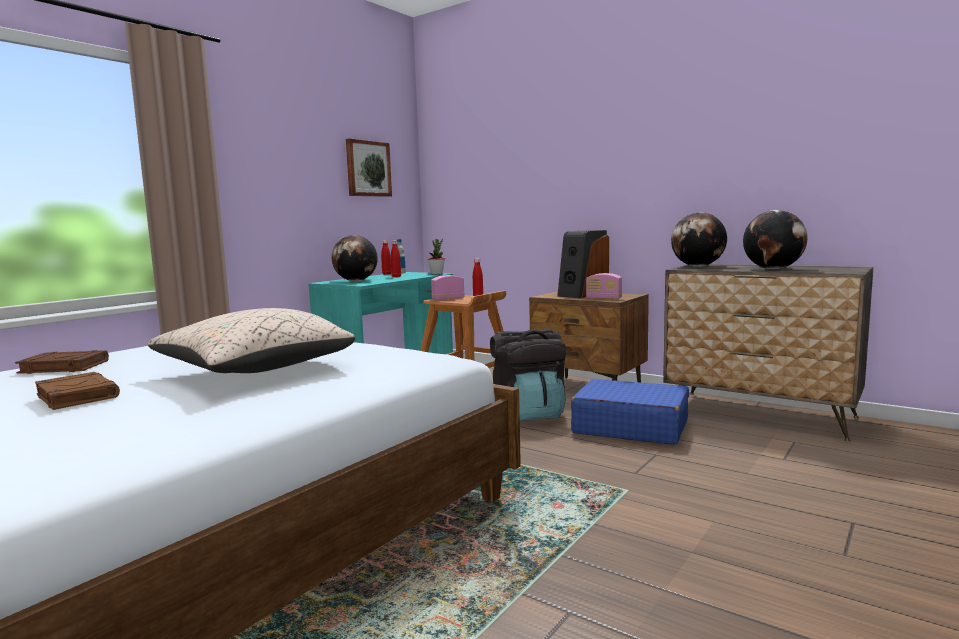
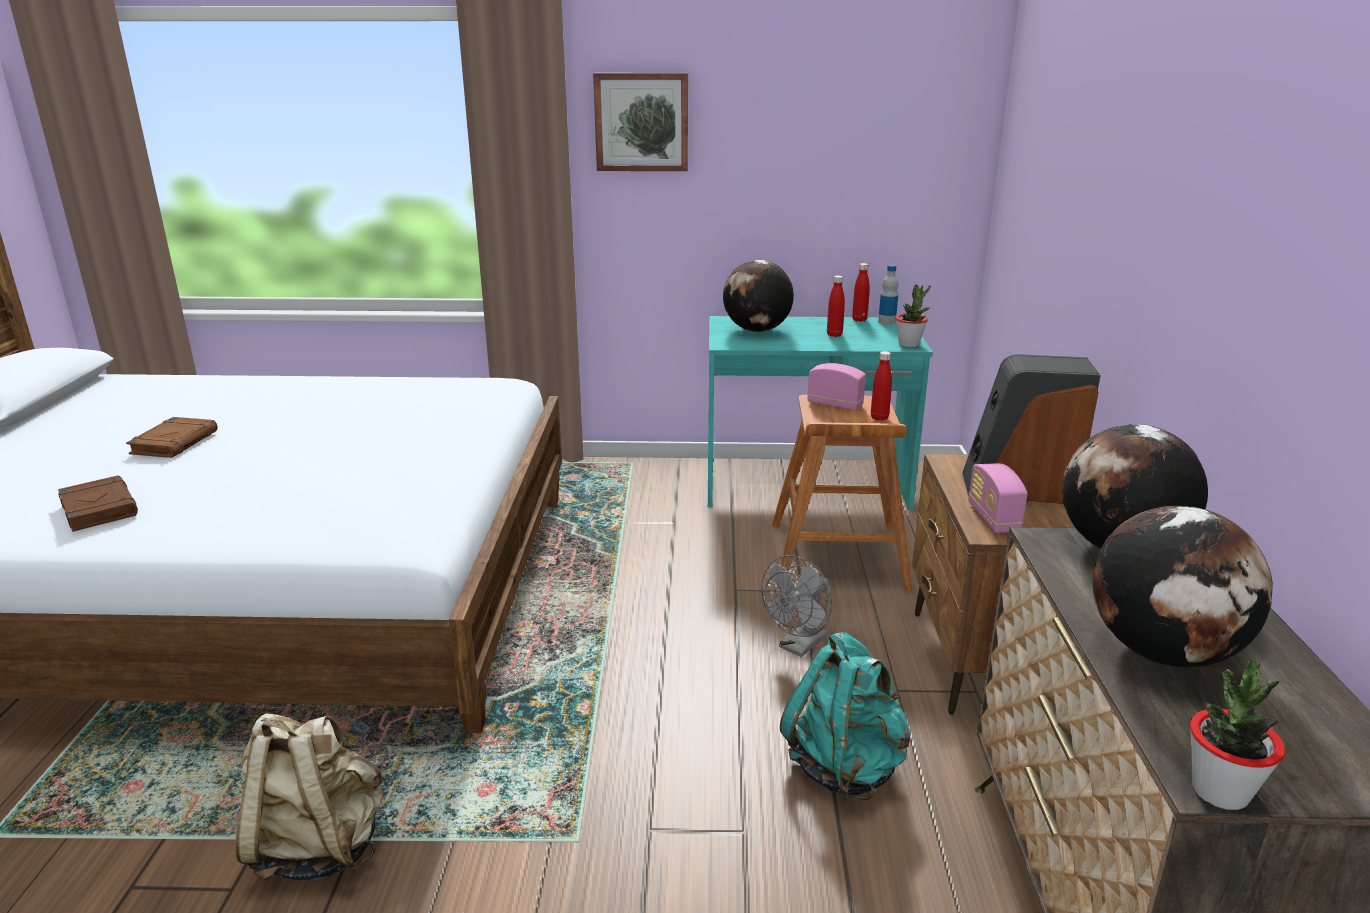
camera: 55 degrees right, 15 degrees up
brown book [15,350,109,374] -> brown book moved to [58,476,138,532]
beige pillow [148,308,355,373] -> none
picture [346,138,392,197] -> picture moved to [593,73,688,171]
black backpack [490,330,567,421] -> grey fan [761,555,832,657]
blue suitcase [571,379,689,445] -> turquoise backpack [780,632,911,801]
none -> beige backpack [236,713,383,880]
none -> potted plant [1190,661,1285,810]

